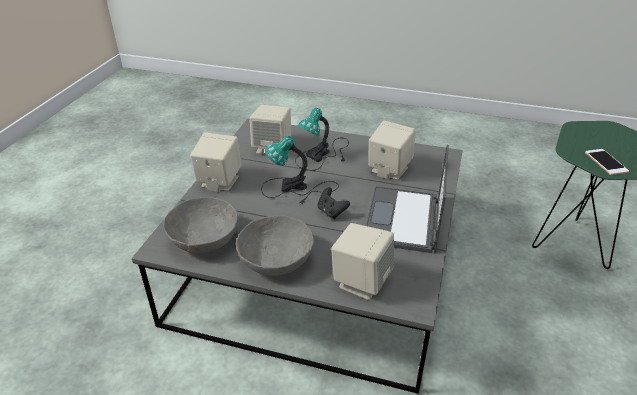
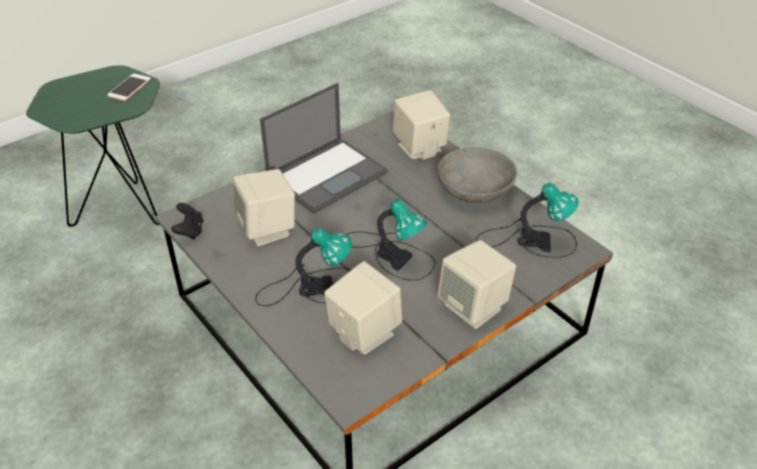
camera: 145 degrees left, 5 degrees up
grey bowl [163,197,238,253] -> table lamp [476,183,579,258]
black game controller [318,187,350,219] -> black game controller moved to [171,203,203,239]

